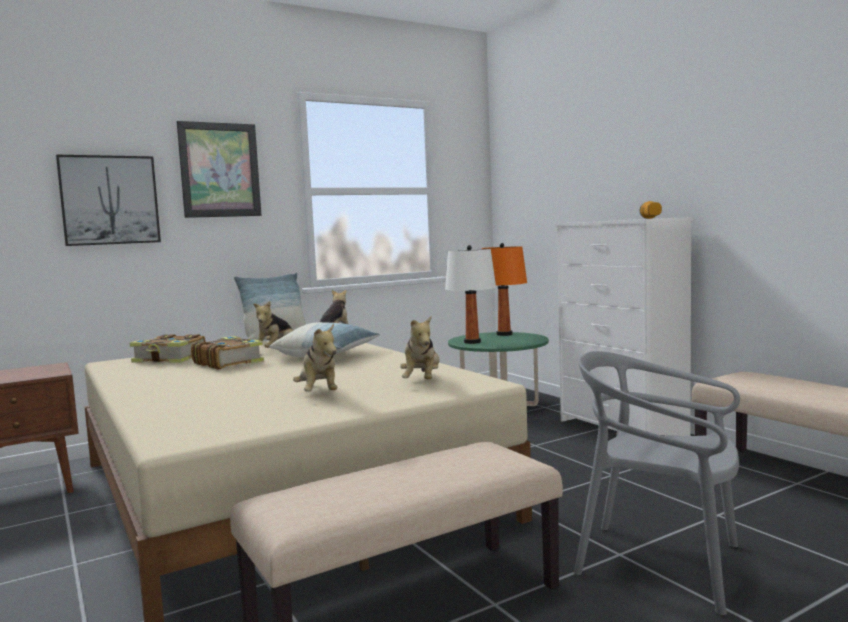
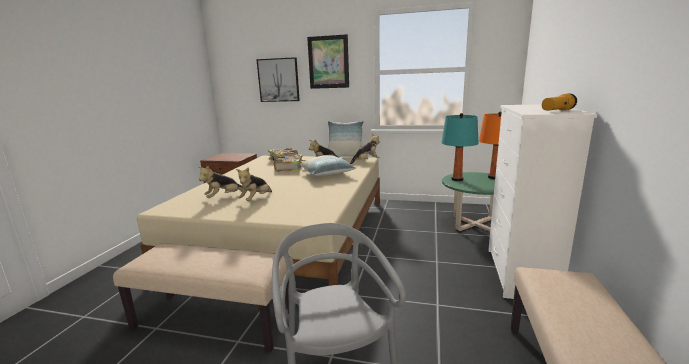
camera: 45 degrees right, 10 degrees up
plush toy [400,316,440,379] -> plush toy moved to [198,166,242,198]
white table lamp [445,245,496,344] -> turquoise table lamp [441,113,479,181]

